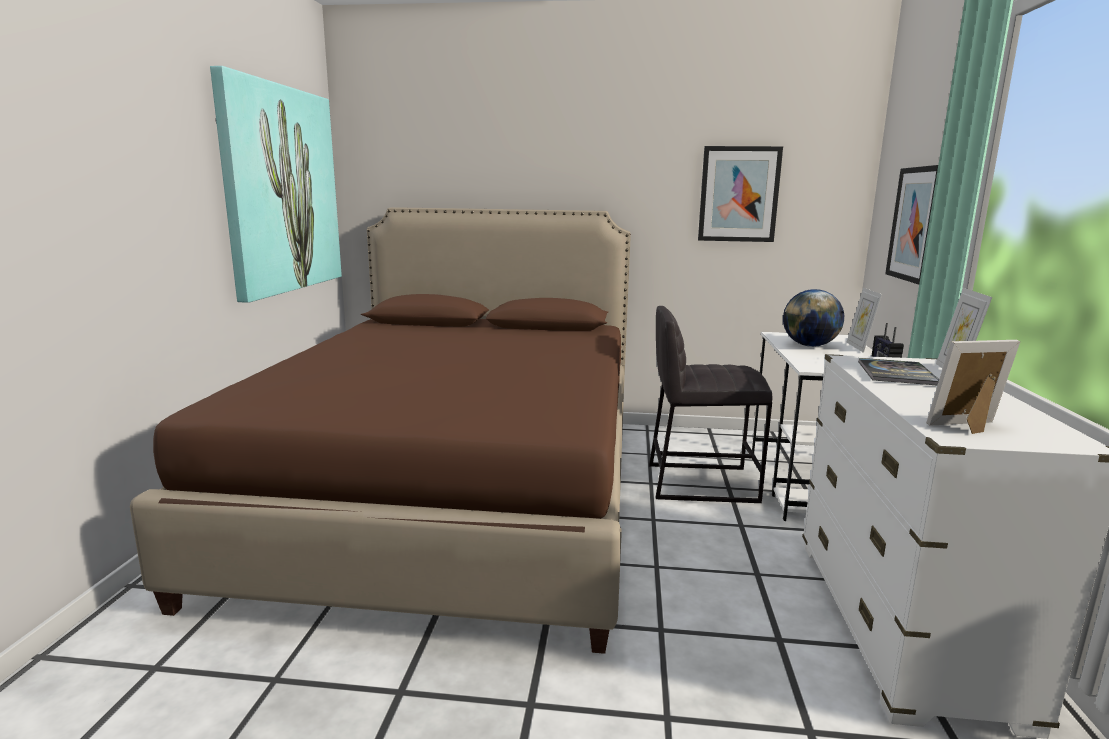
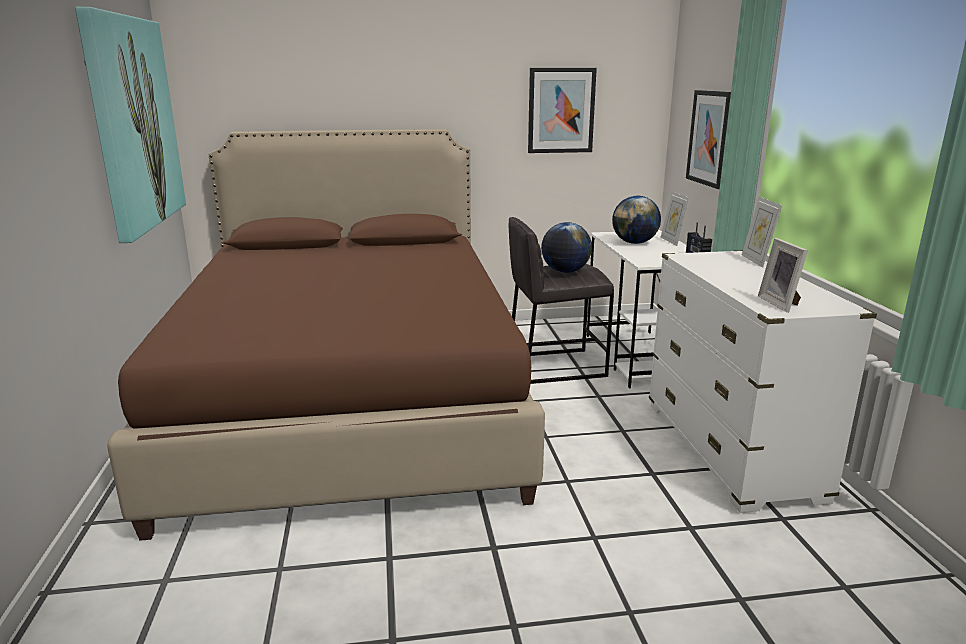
camera: 15 degrees left, 5 degrees up
book [858,358,939,385] -> none
picture frame [926,340,1021,434] -> picture frame turned 75 degrees counterclockwise [758,238,808,312]
none -> globe [541,222,592,273]

